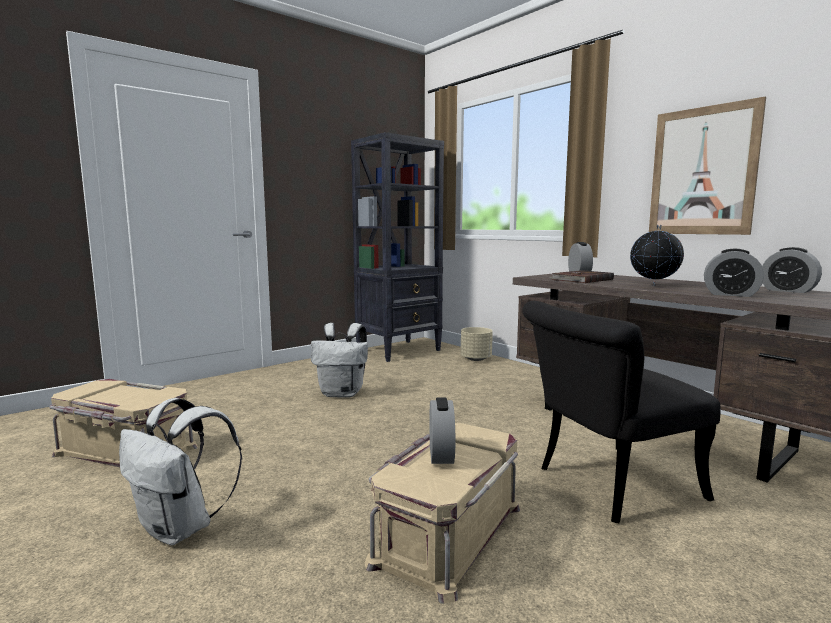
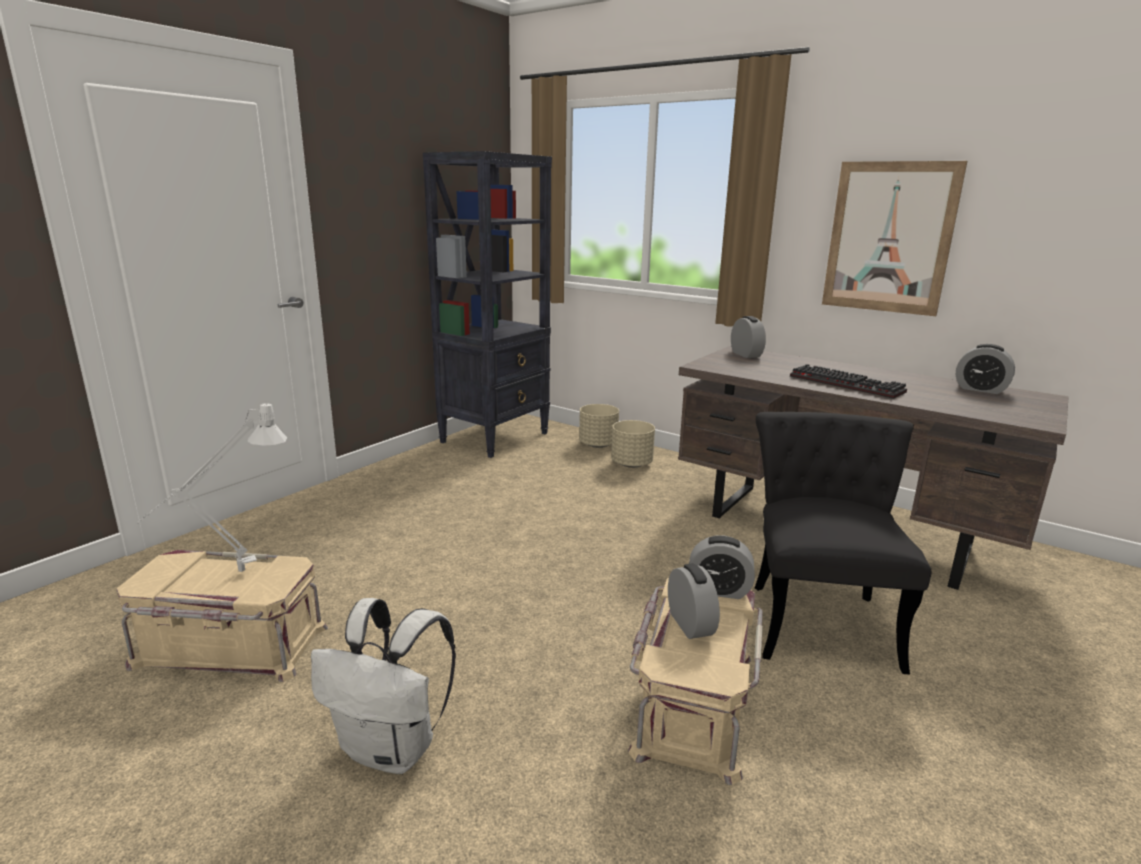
camera: 15 degrees left, 10 degrees up
white backpack [311,323,368,398] -> none
black chair [522,301,721,523] -> black chair turned 135 degrees clockwise [755,412,931,675]
brown book [549,270,614,283] -> none
globe [630,225,684,286] -> keyboard [790,364,907,399]
alarm clock [704,249,764,297] -> alarm clock moved to [689,536,755,599]
none -> grey table lamp [137,403,287,572]
none -> beige planter [611,420,655,468]

